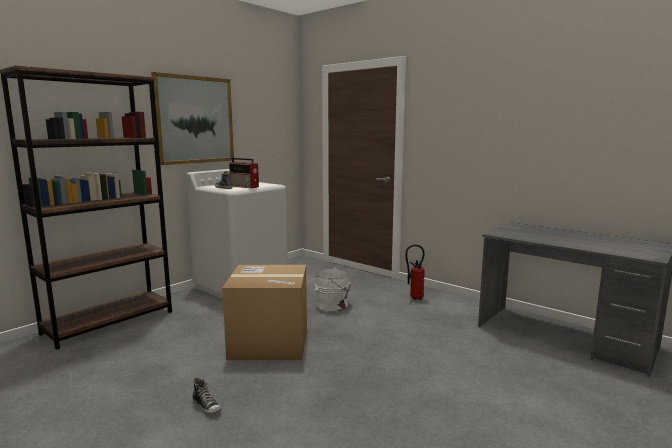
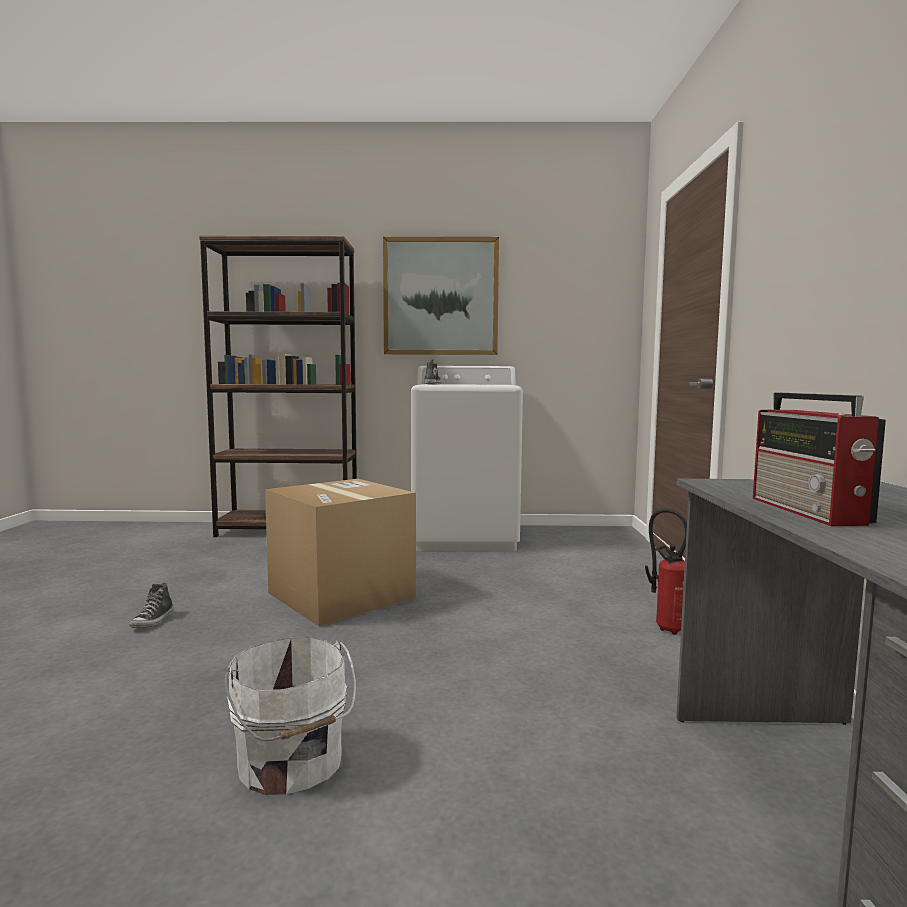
camera: 50 degrees right, 5 degrees down
radio [229,158,259,188] -> radio moved to [753,393,886,526]
white bucket [315,267,351,311] -> white bucket moved to [225,637,356,795]

